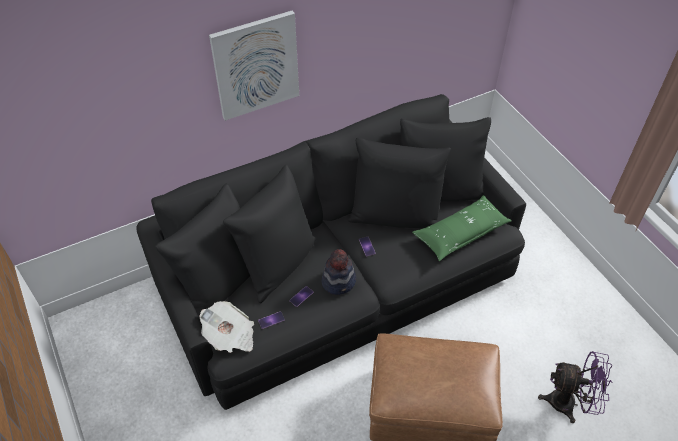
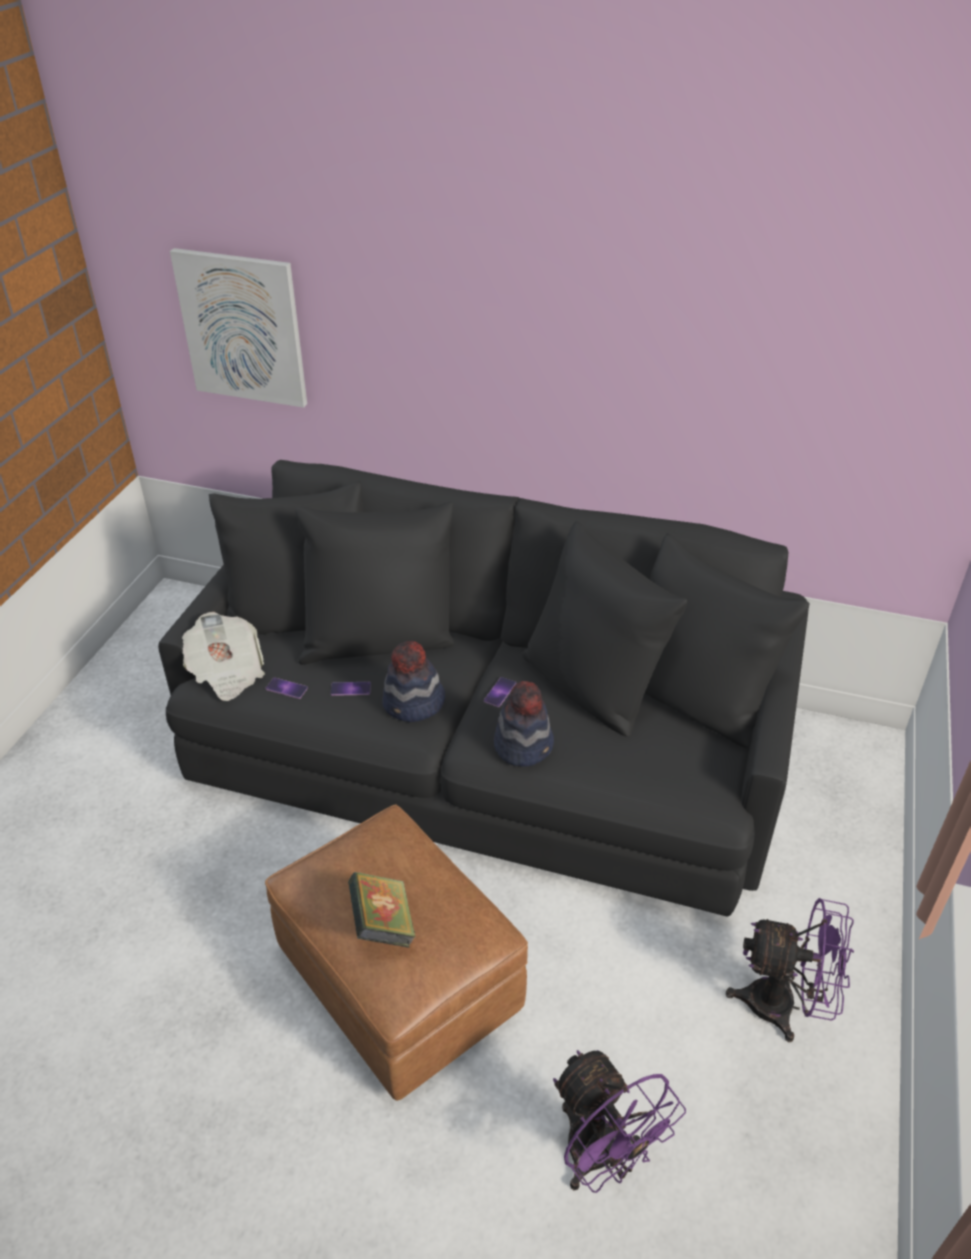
camera: 45 degrees right, 10 degrees down
picture [209,11,299,121] -> picture moved to [170,248,307,408]
green pillow [412,195,512,261] -> none
none -> book [348,872,416,948]
none -> hat [494,681,554,767]
none -> purple fan [726,898,854,1042]

